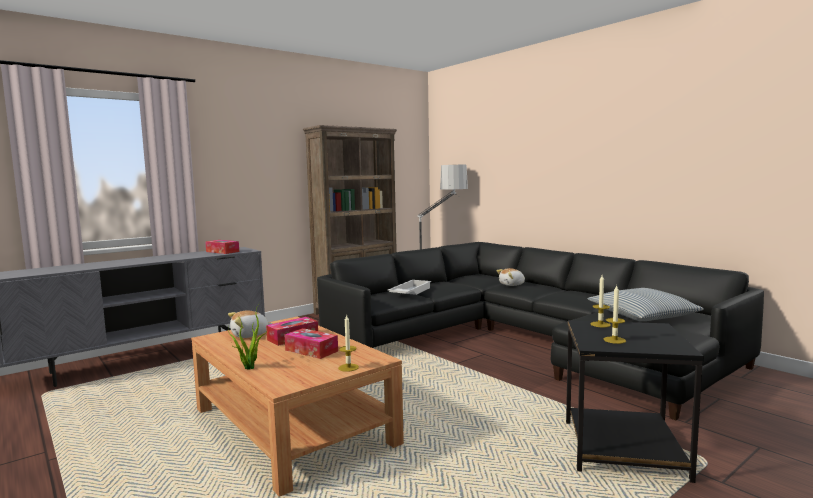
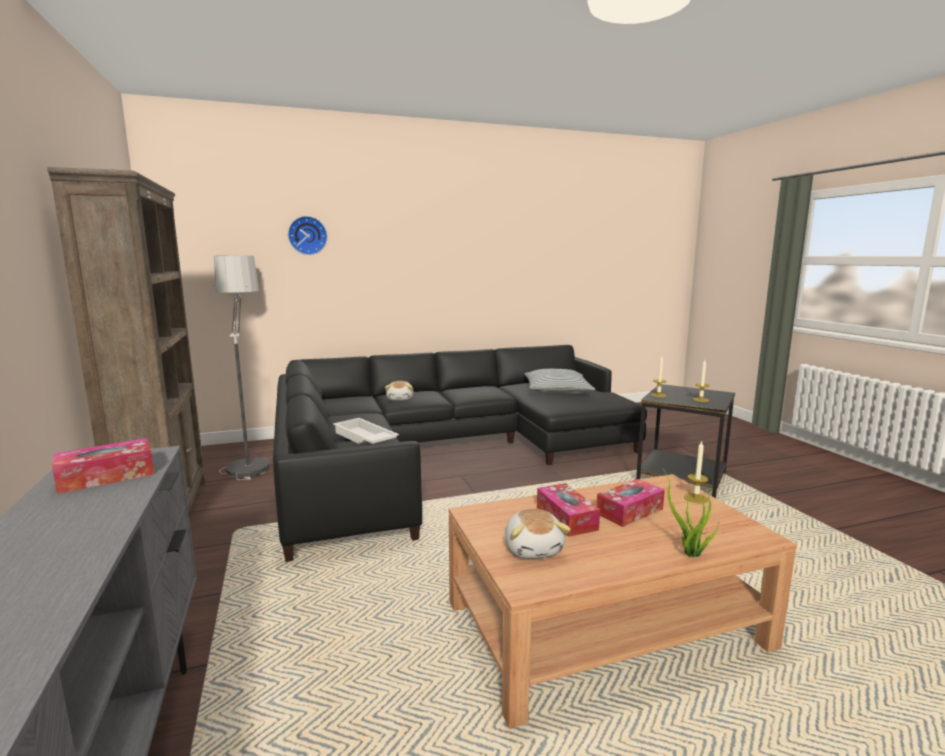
camera: 70 degrees left, 5 degrees up
none -> wall clock [288,216,327,255]

